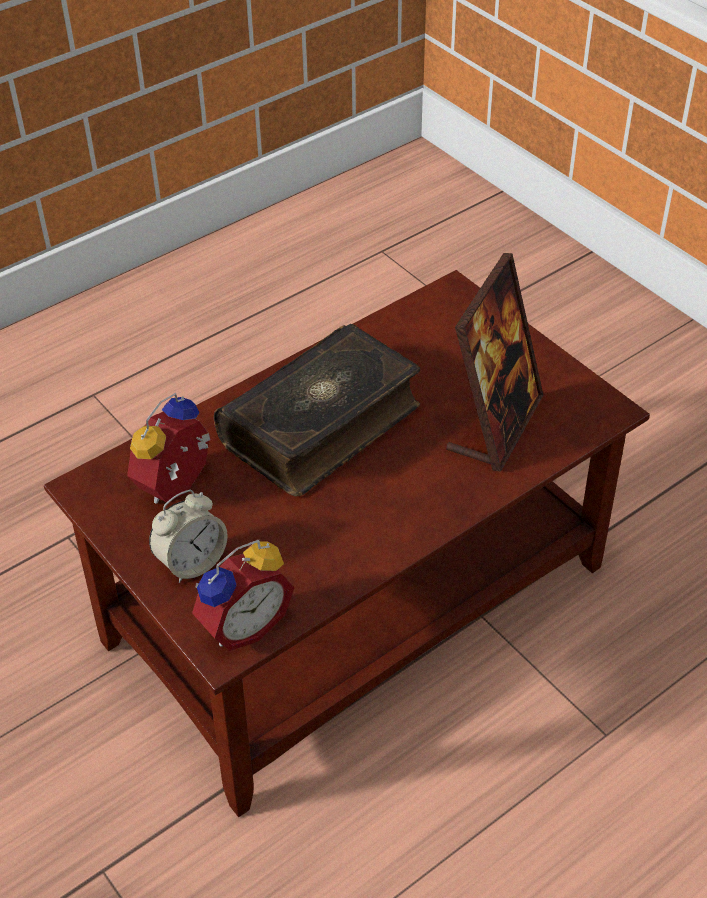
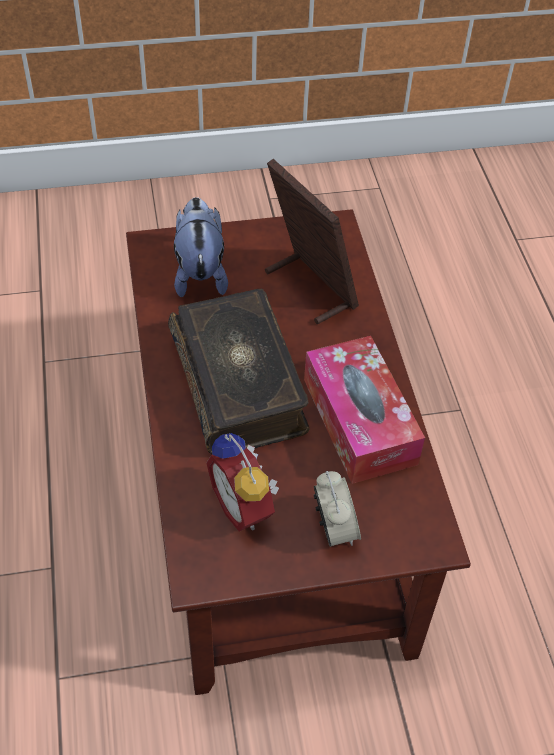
camera: 65 degrees left, 5 degrees up
alarm clock [192,540,294,651] -> none
none -> plush toy [174,197,228,298]
none -> tissue box [304,336,425,484]

